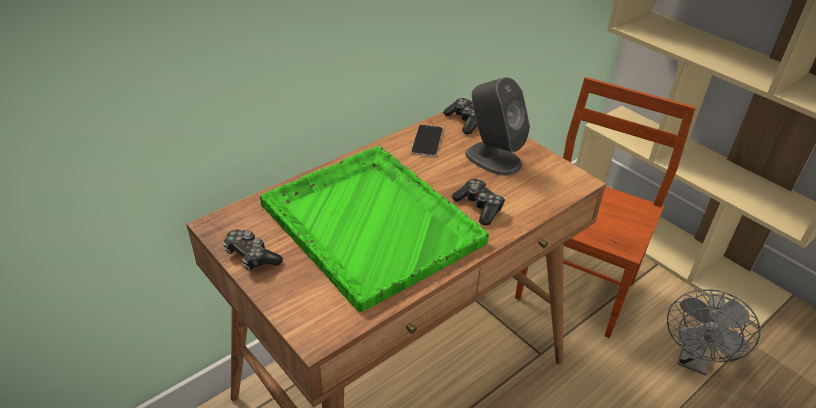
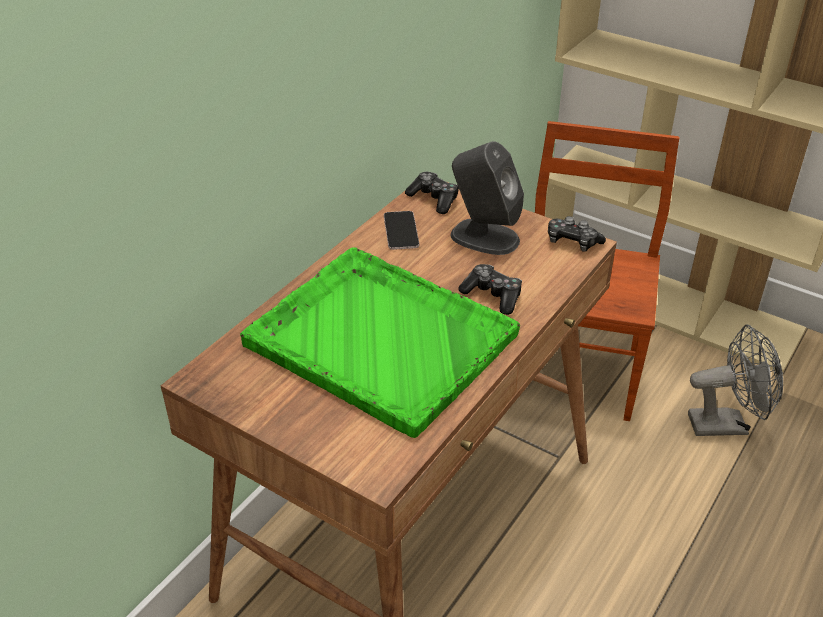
camera: 15 degrees left, 0 degrees up
game controller [223,230,283,270] -> game controller moved to [548,216,606,252]
grey fan [667,289,761,376] -> grey fan turned 105 degrees counterclockwise [688,324,783,436]

